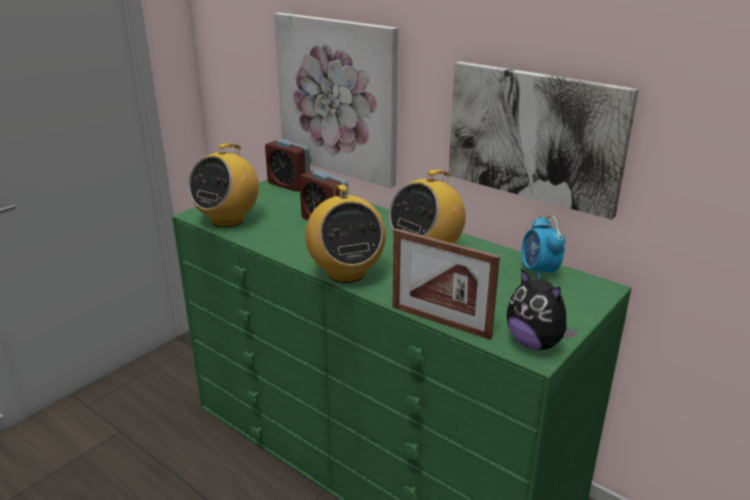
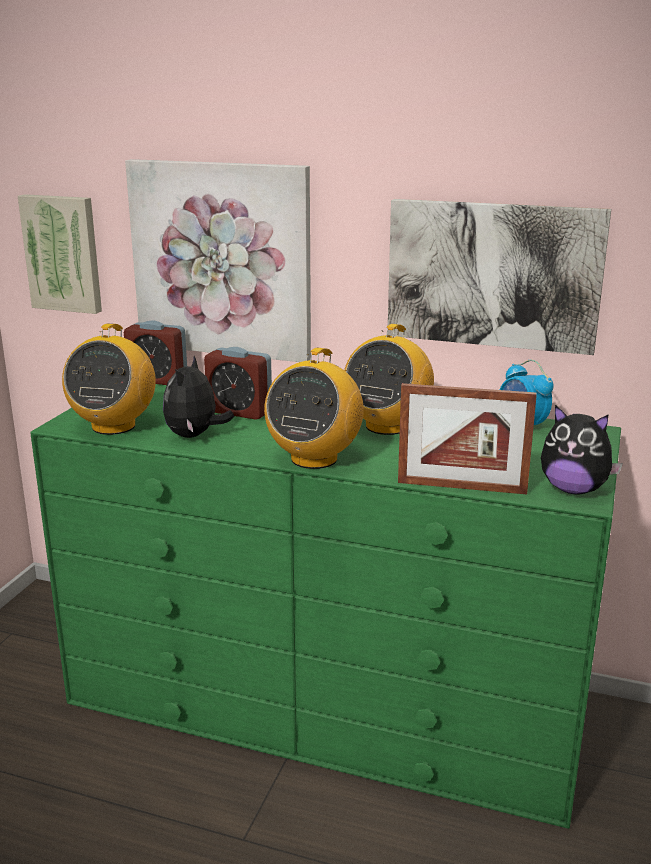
camera: 20 degrees left, 5 degrees down
radio [305,185,386,283] -> radio turned 60 degrees clockwise [264,348,364,469]
none -> picture [18,194,102,314]
none -> plush toy [163,356,234,438]

